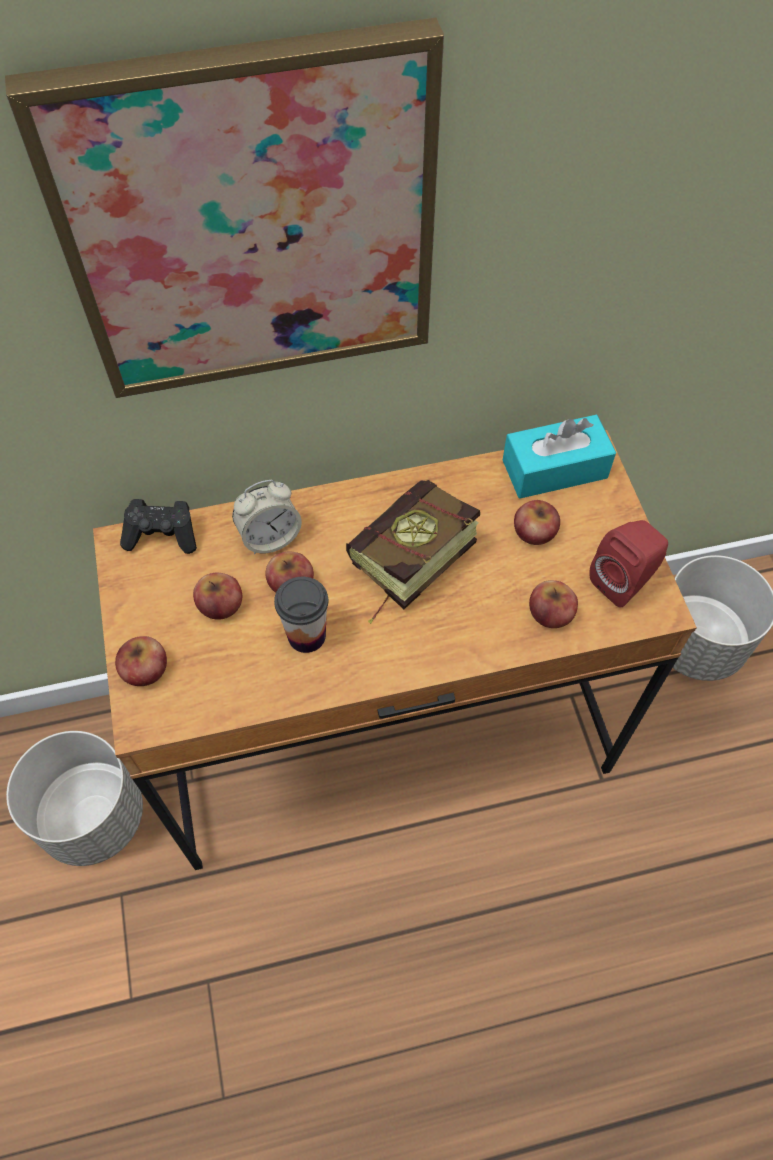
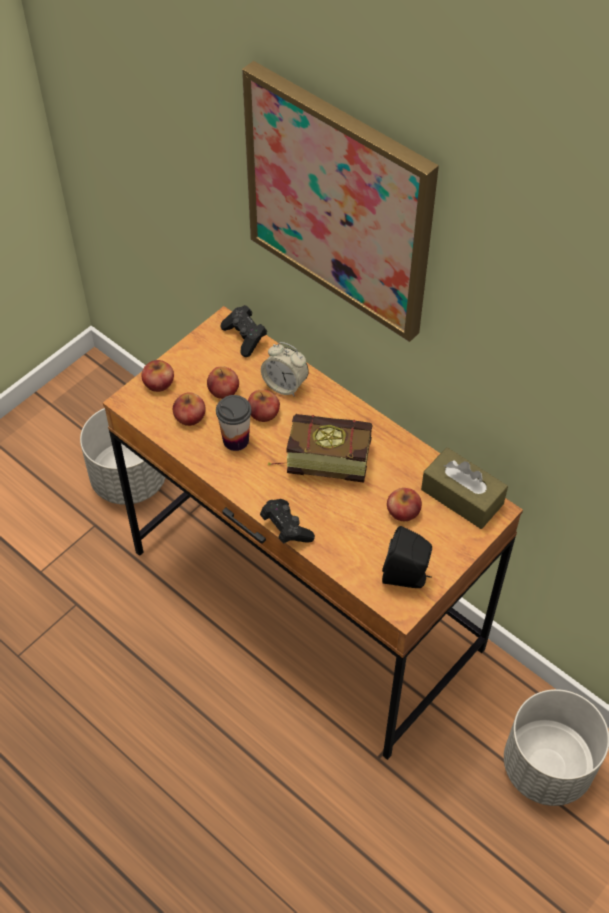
camera: 55 degrees right, 5 degrees down
turquoise tissue box [503,415,616,498] -> brown tissue box [421,447,508,529]
apple [529,580,578,628] -> apple moved to [173,392,206,426]
red speaker [589,520,668,608] -> black speaker [382,526,432,588]
none -> black game controller [260,499,315,543]

